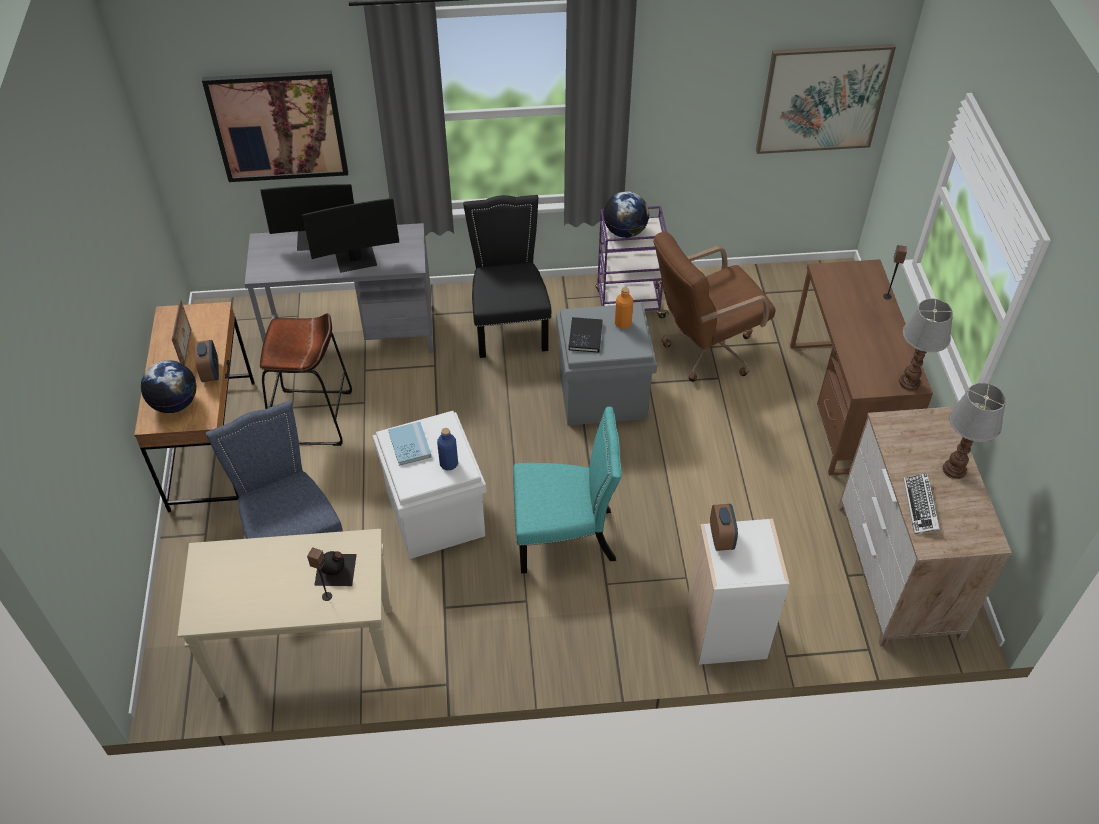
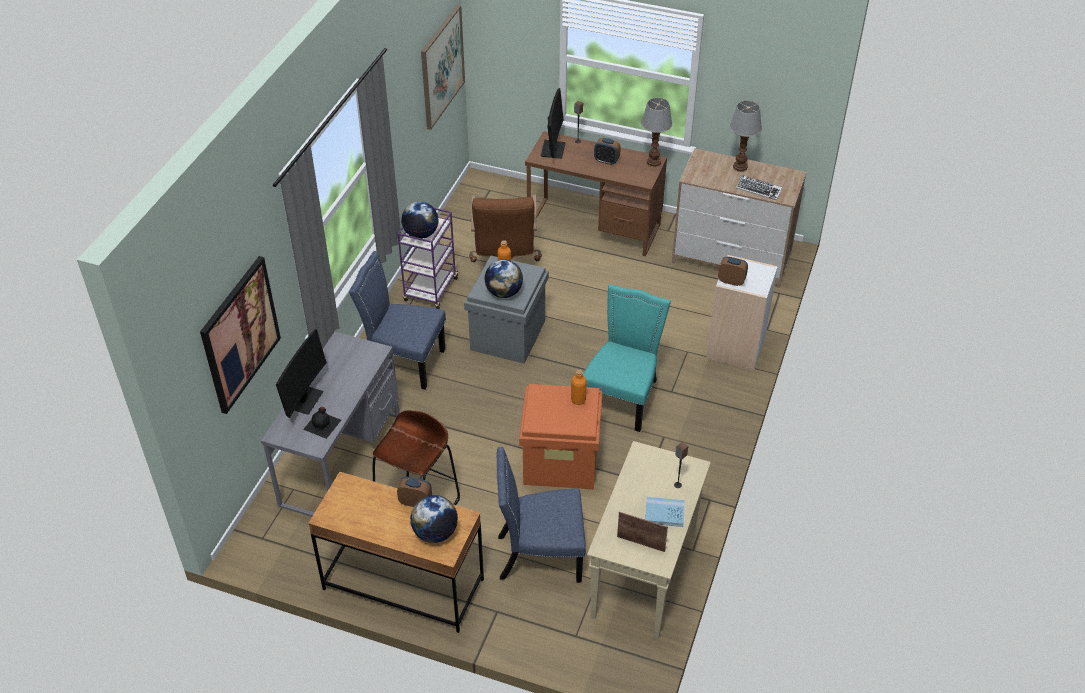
camera: 65 degrees left, 5 degrees down
picture frame [172,300,191,365] -> picture frame moved to [617,512,668,552]
monitor [302,198,400,273] -> monitor moved to [541,88,566,159]
black bottle [314,551,357,586] -> black bottle moved to [303,407,341,439]
white storage box [372,411,487,559] -> orange storage box [519,384,603,489]
blue book [388,422,432,466] -> blue book moved to [645,497,685,527]
blue bottle [437,428,458,470] -> orange bottle [571,370,587,405]
black chair [463,195,552,358] -> blue chair [349,251,446,390]
black book [568,317,603,353] -> globe [484,260,523,298]
none -> alarm clock [594,138,621,165]

